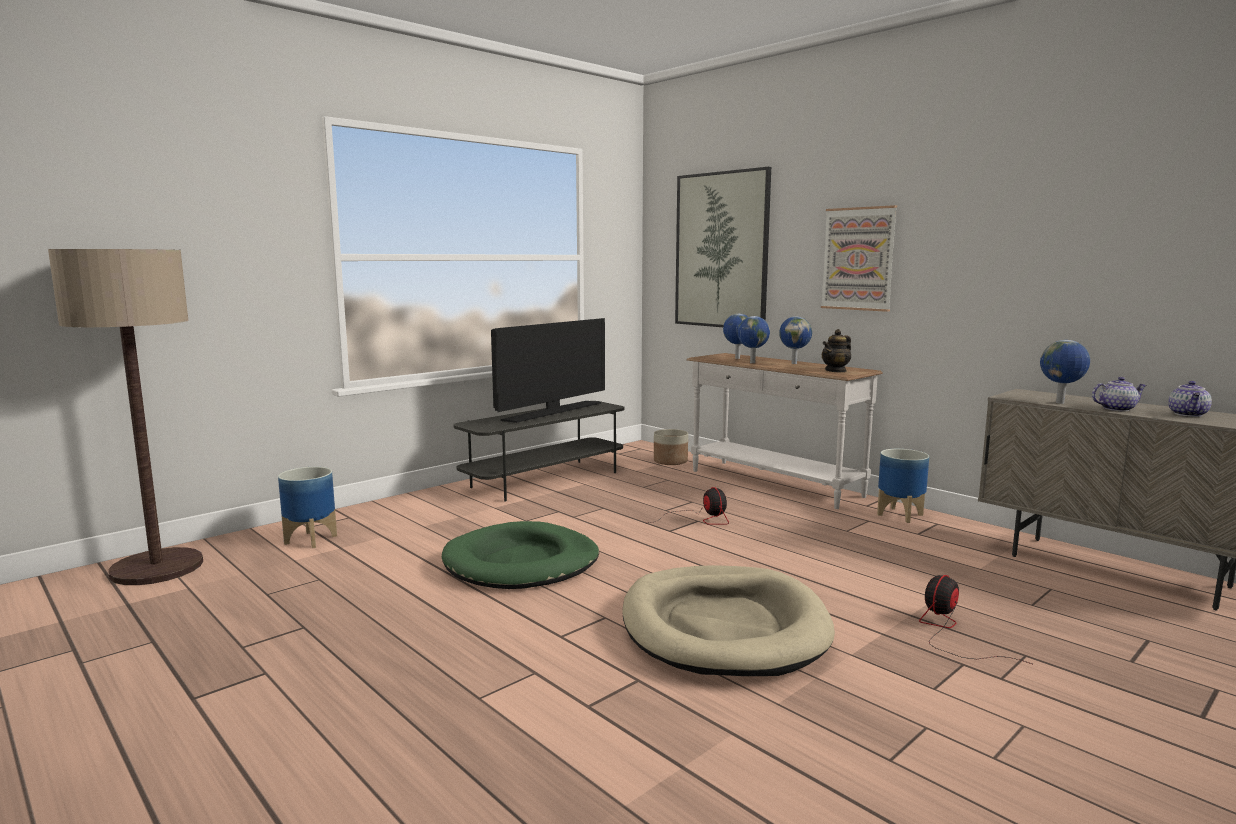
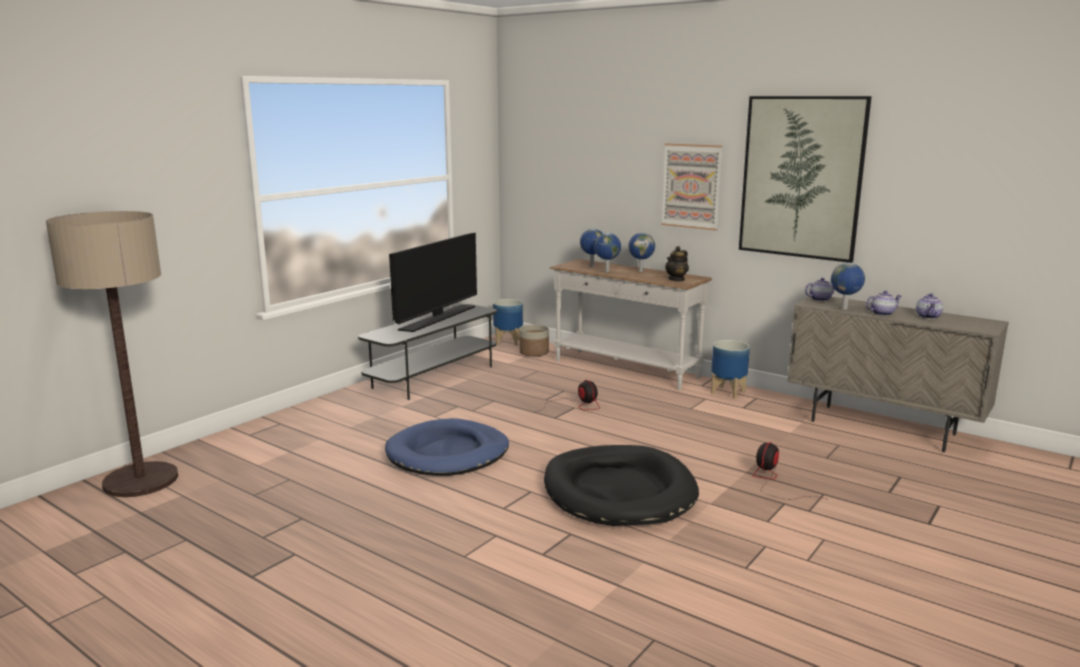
camera: 10 degrees left, 5 degrees up
planter [278,467,337,548] -> planter moved to [493,299,523,346]
green dog bed [441,521,599,589] -> blue dog bed [385,418,509,476]
beige dog bed [622,565,835,676] -> black dog bed [544,445,699,526]
picture [675,167,771,327] -> picture moved to [739,96,872,263]
none -> teapot [805,278,835,301]

